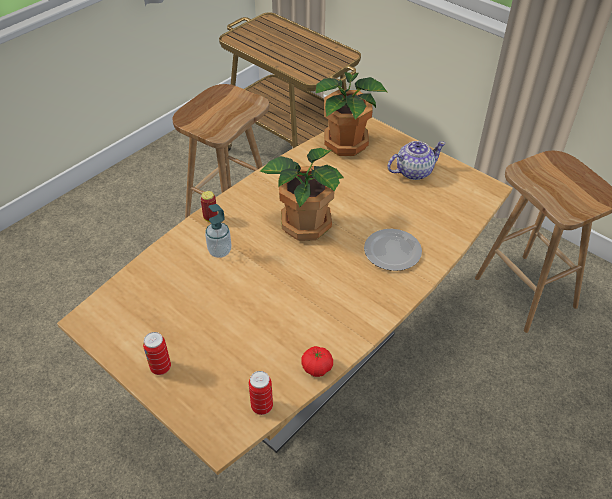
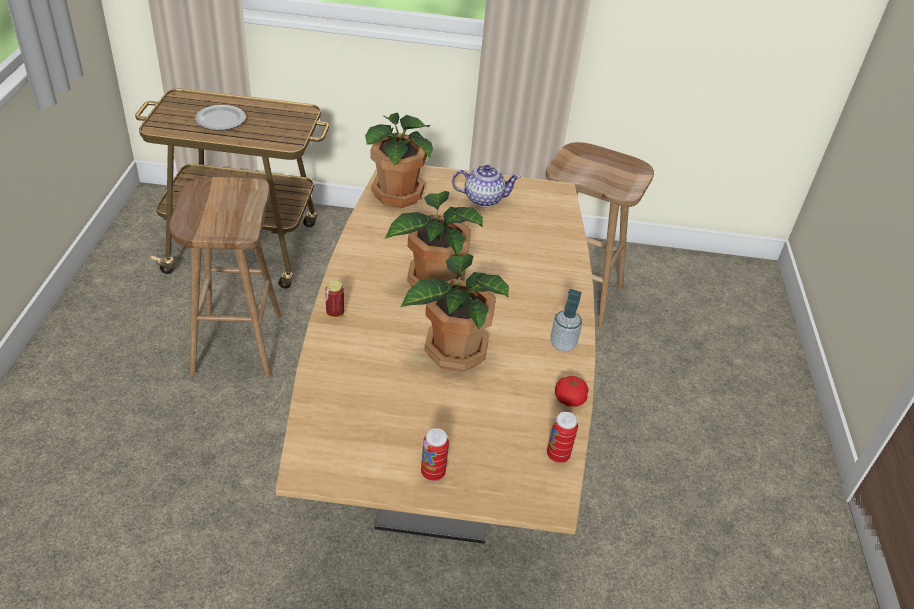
camera: 40 degrees left, 5 degrees down
soap dispenser [205,204,231,258] -> soap dispenser moved to [550,289,582,352]
plate [364,229,422,271] -> plate moved to [195,105,246,130]
teapot [387,141,446,180] -> teapot turned 60 degrees clockwise [452,165,521,207]
none -> potted plant [401,254,509,372]

